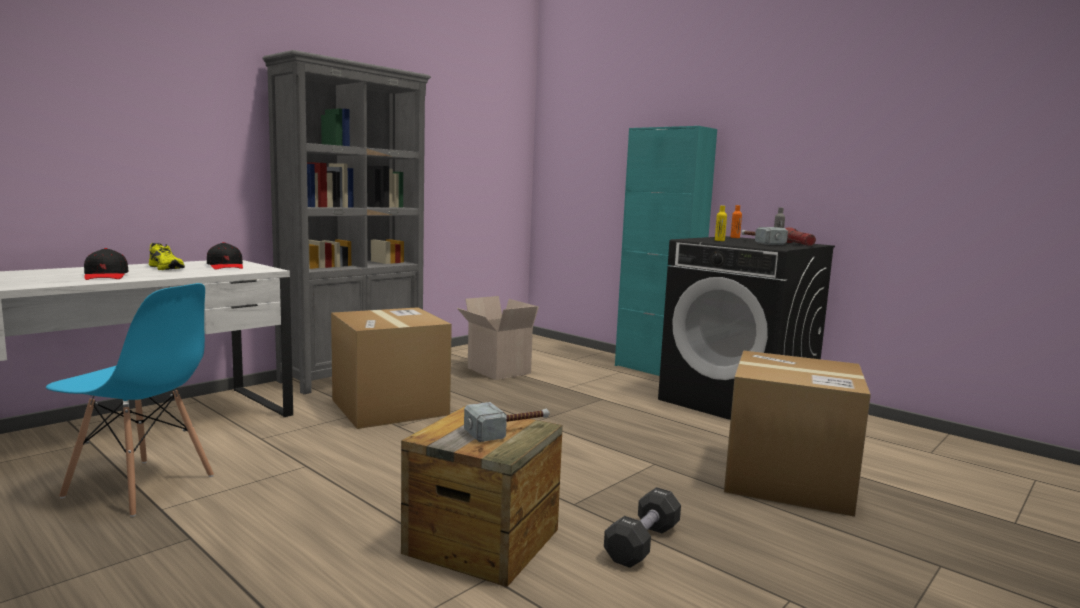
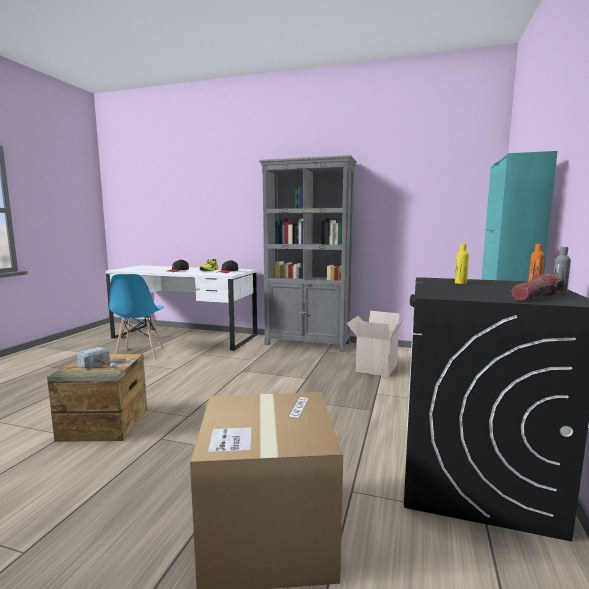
camera: 65 degrees right, 0 degrees up
cardboard box [331,307,452,429] -> none
black dumbbell [604,487,681,568] -> none
hammer [741,227,788,245] -> none

